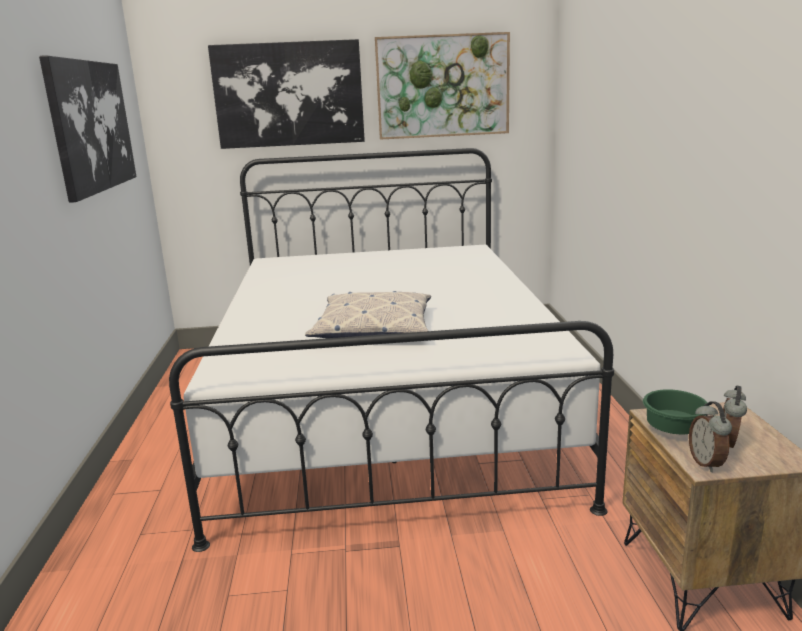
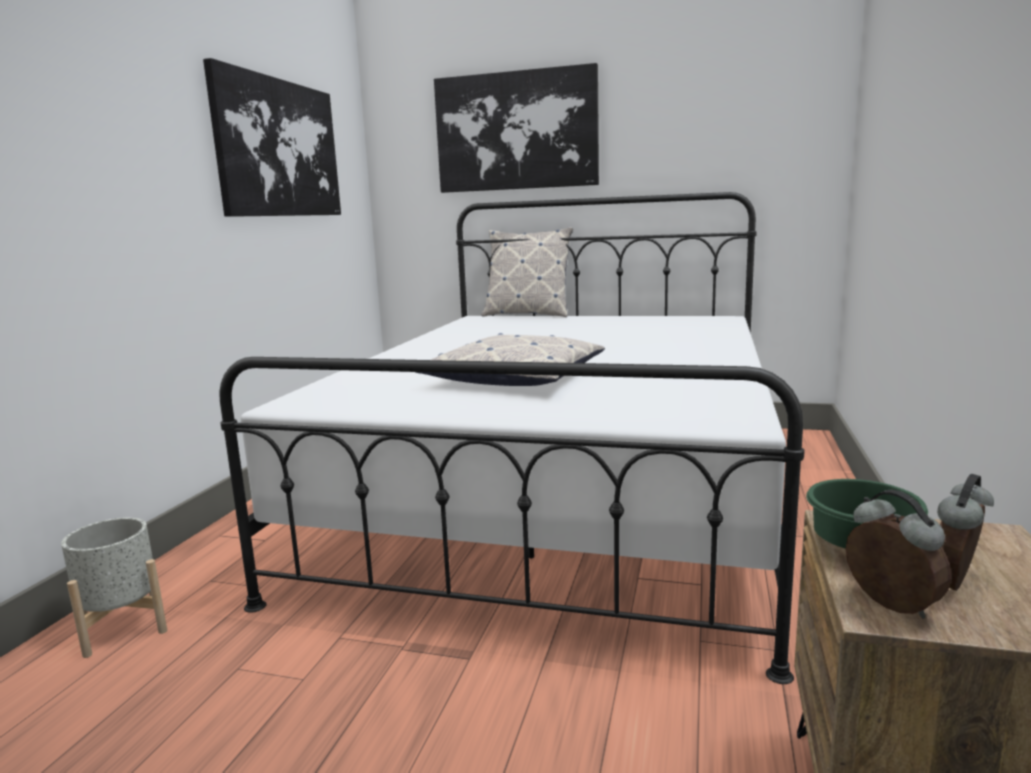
camera: 20 degrees right, 5 degrees down
picture [375,32,510,140] -> none
alarm clock [689,401,732,472] -> alarm clock turned 135 degrees clockwise [846,490,952,619]
none -> grey planter [61,517,167,658]
none -> pillow [481,227,573,317]

